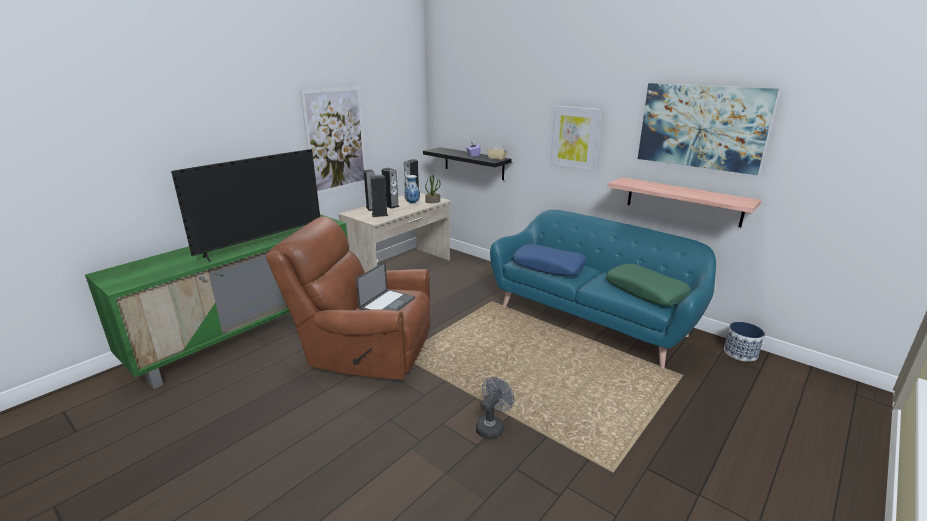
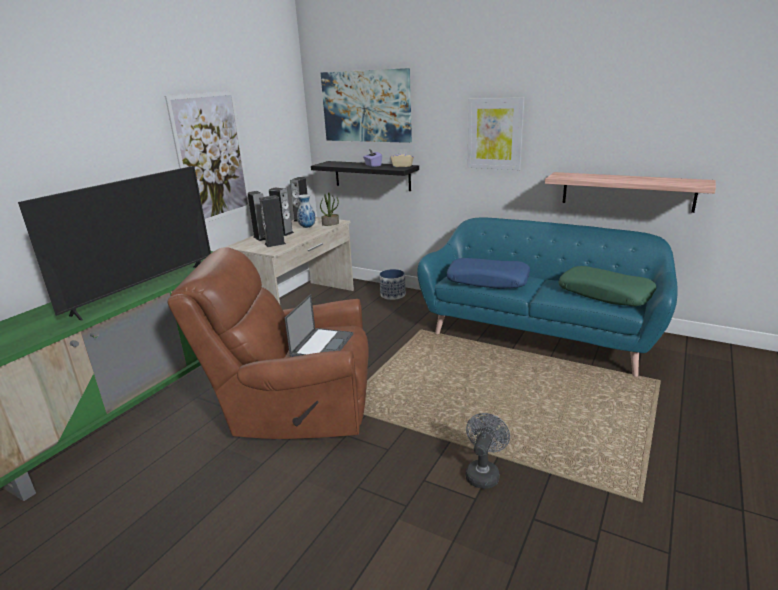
camera: 10 degrees left, 0 degrees up
picture [638,83,779,175] -> picture moved to [321,68,412,143]
planter [724,322,765,362] -> planter moved to [379,269,406,300]

